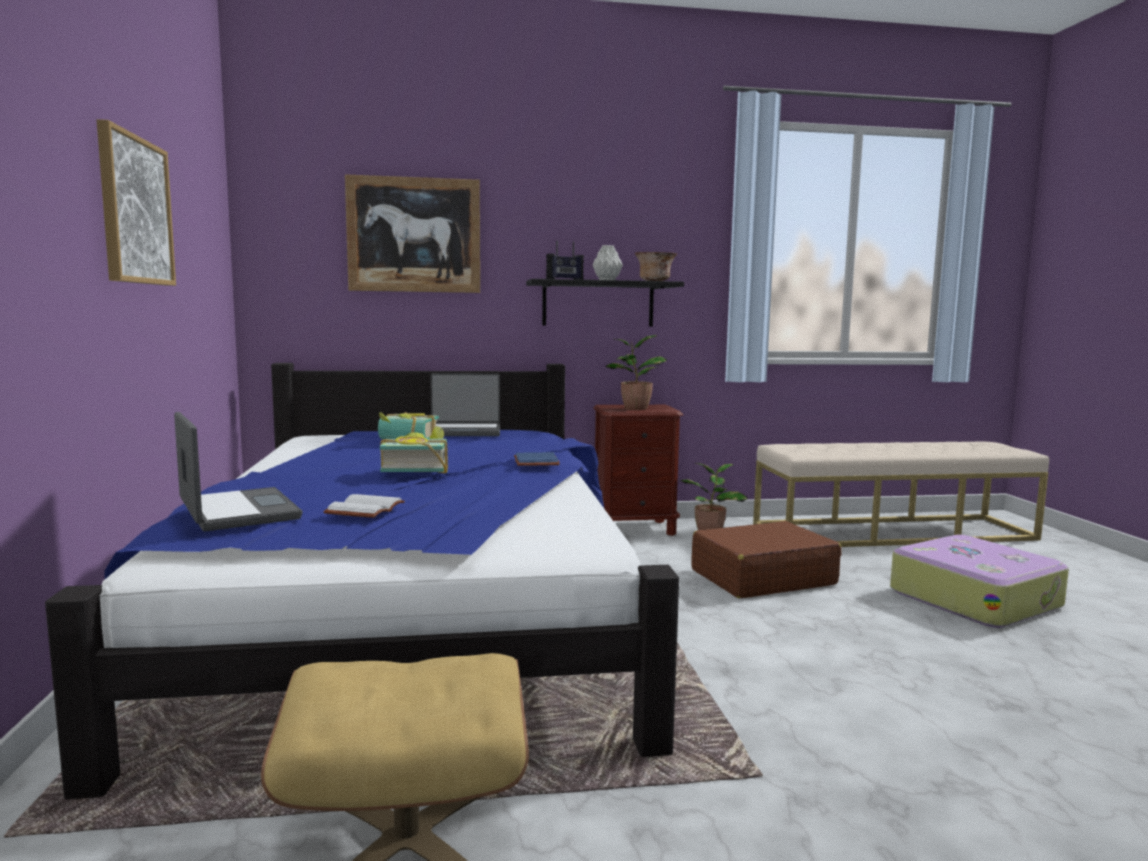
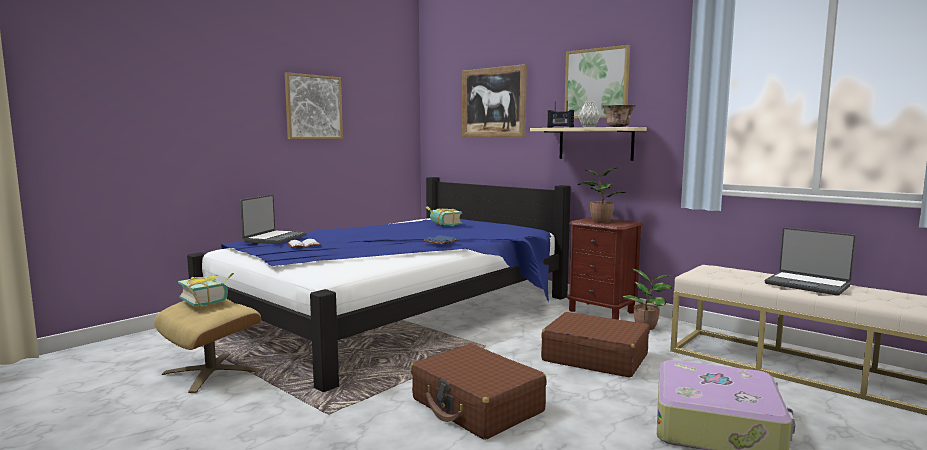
camera: 50 degrees right, 0 degrees up
book [380,426,448,474] -> book moved to [178,273,234,308]
laptop [430,373,500,436] -> laptop moved to [765,227,856,296]
black shelf [526,279,684,327] -> beige shelf [530,127,647,161]
none -> brown suitcase [411,344,547,440]
none -> picture [564,45,630,119]

